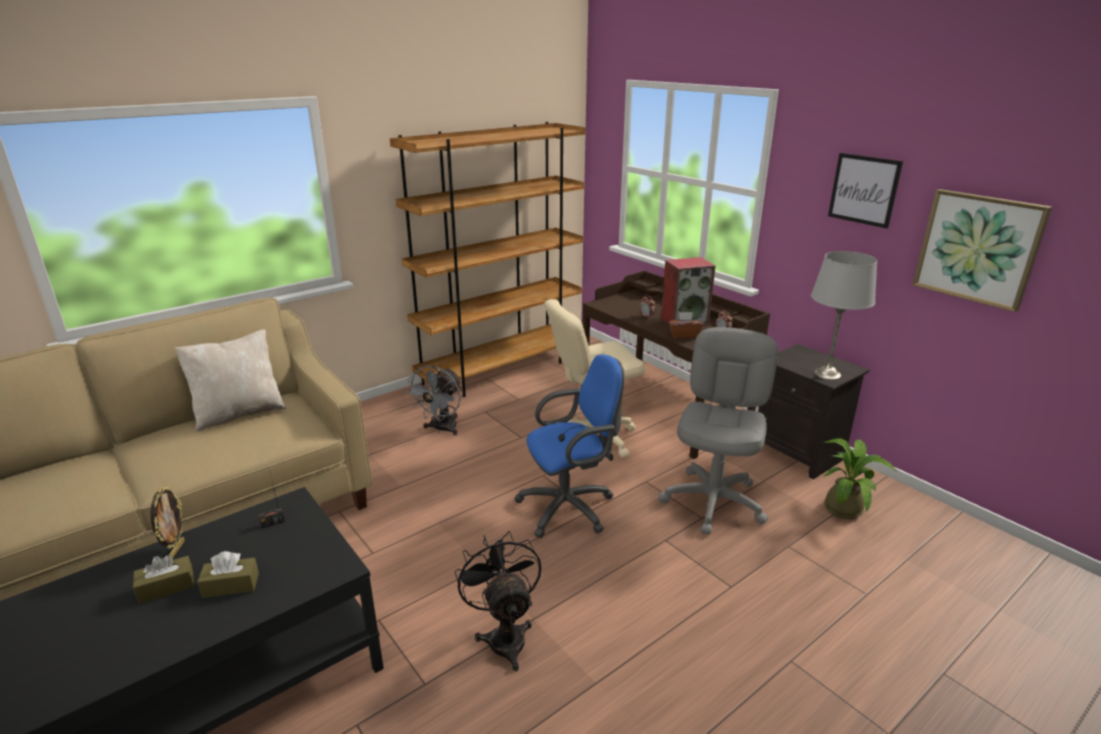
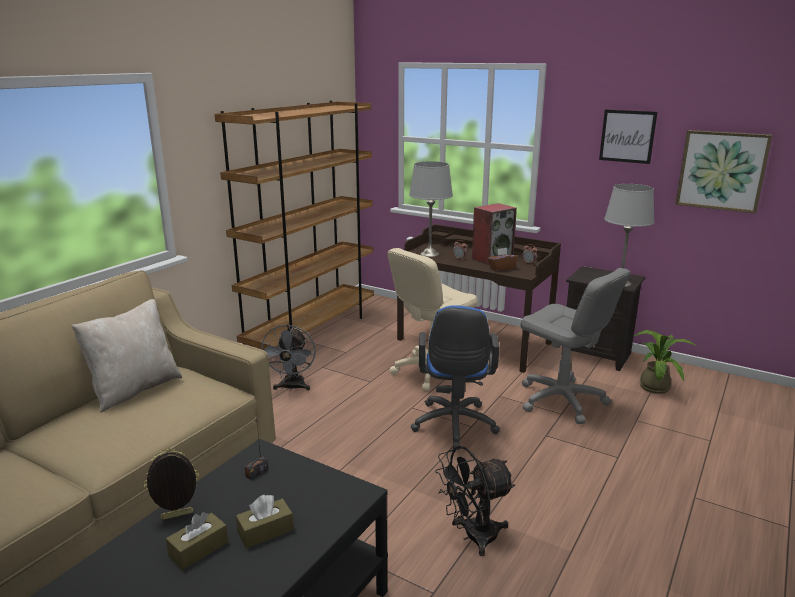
camera: 20 degrees left, 5 degrees down
picture frame [150,486,185,558] -> picture frame turned 90 degrees counterclockwise [144,448,199,519]
black fan [455,531,541,671] -> black fan turned 75 degrees counterclockwise [435,446,515,557]
blue office chair [514,354,624,538] -> blue office chair turned 135 degrees clockwise [411,305,500,450]
grey office chair [658,327,778,535] -> grey office chair turned 135 degrees clockwise [520,268,631,424]
none -> grey table lamp [409,161,453,257]

